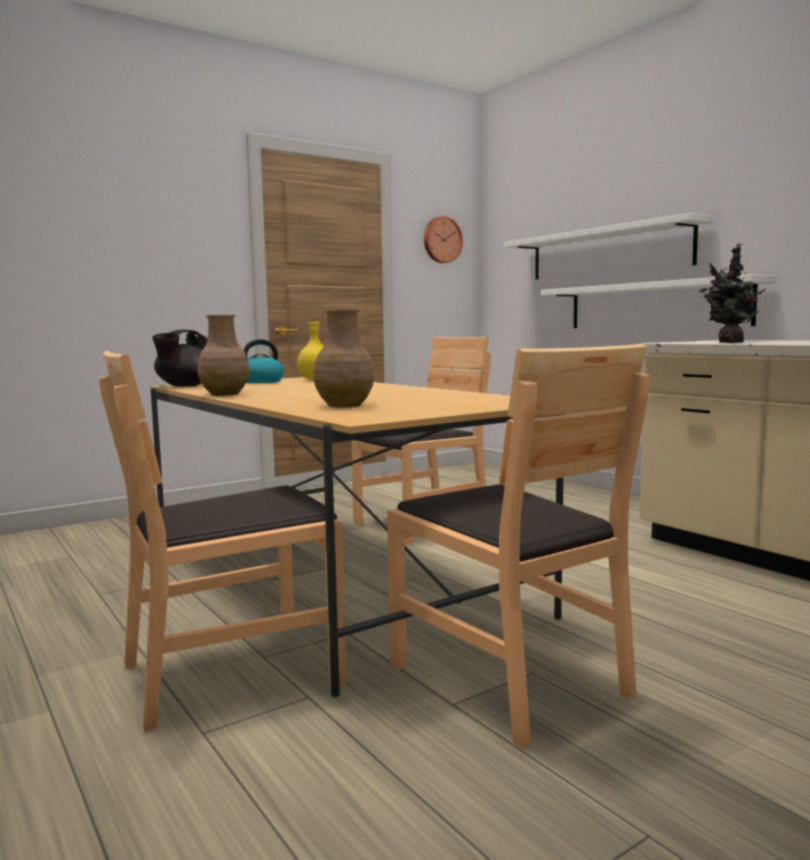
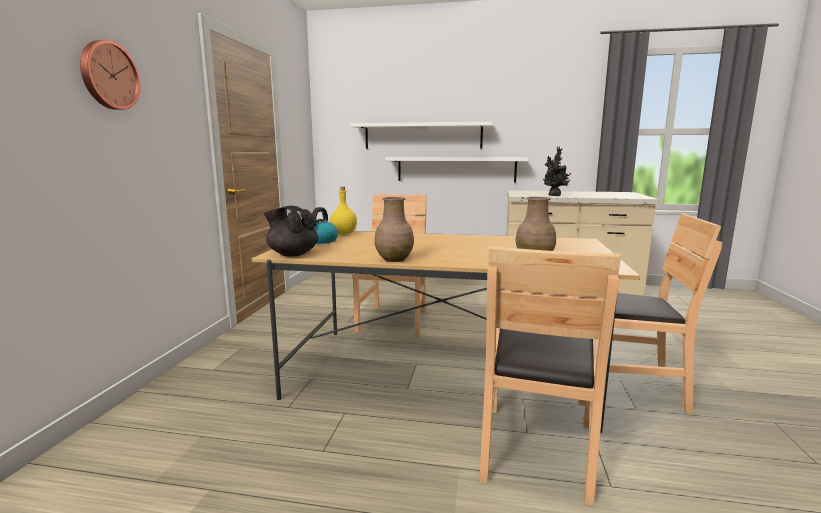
camera: 45 degrees left, 5 degrees up
black teapot [152,330,208,387] -> black teapot turned 135 degrees clockwise [264,206,318,257]
wall clock [424,216,463,263] -> wall clock moved to [80,40,141,110]

